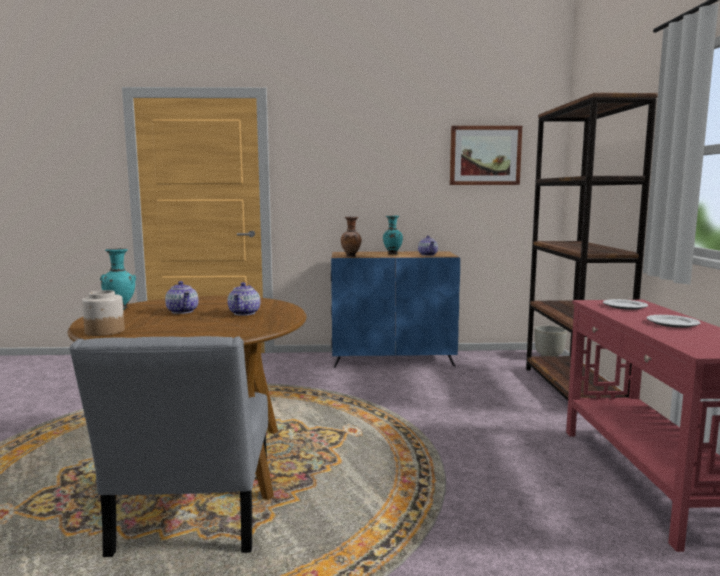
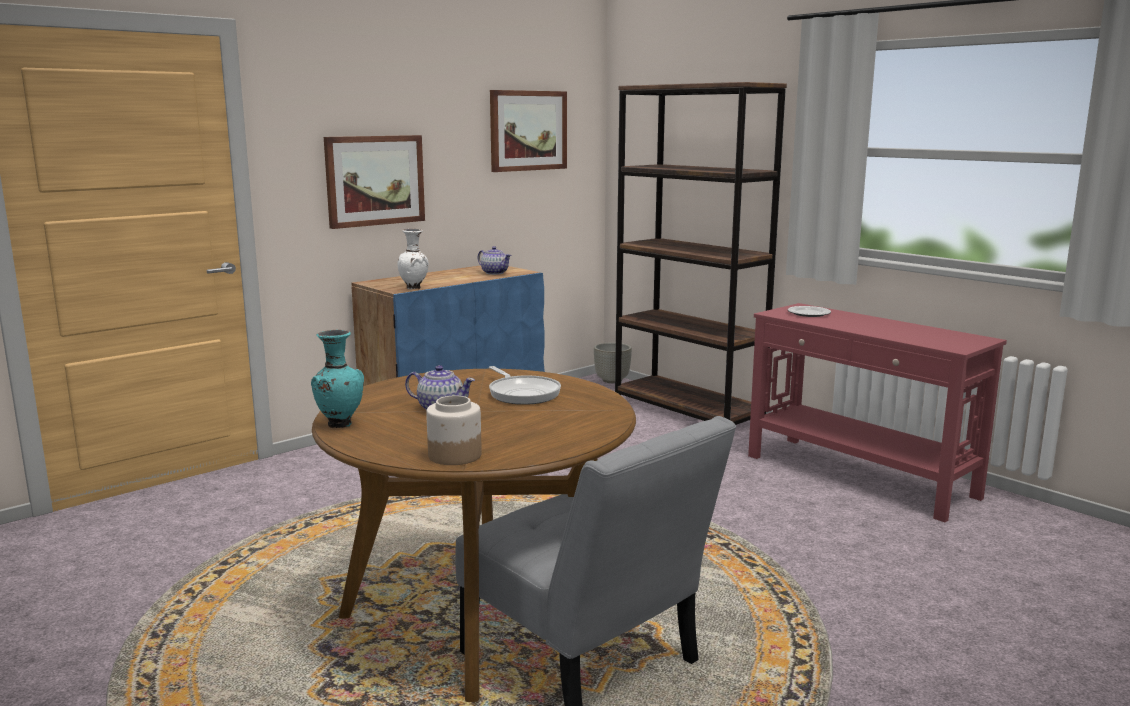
camera: 40 degrees left, 5 degrees up
teapot [228,282,260,316] -> frying pan [489,366,561,405]
brown vase [341,216,362,257] -> white vase [398,229,429,290]
turquoise vase [383,216,403,255] -> none
plate [647,315,701,328] -> none
none -> picture [324,135,425,229]

